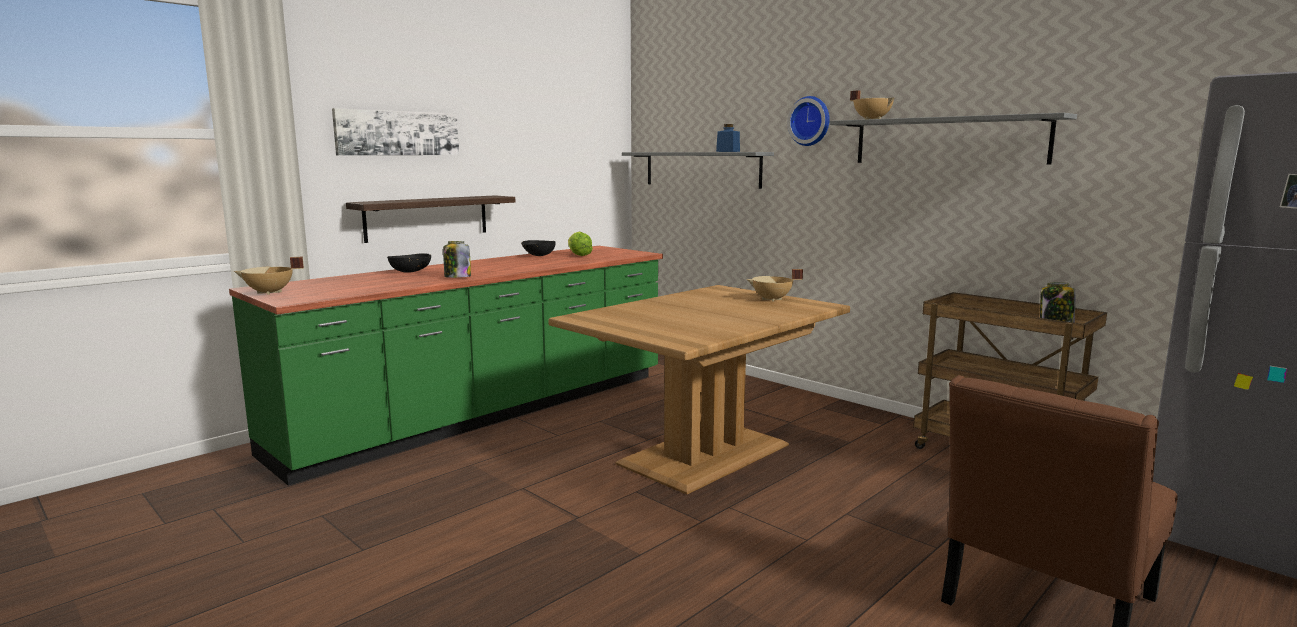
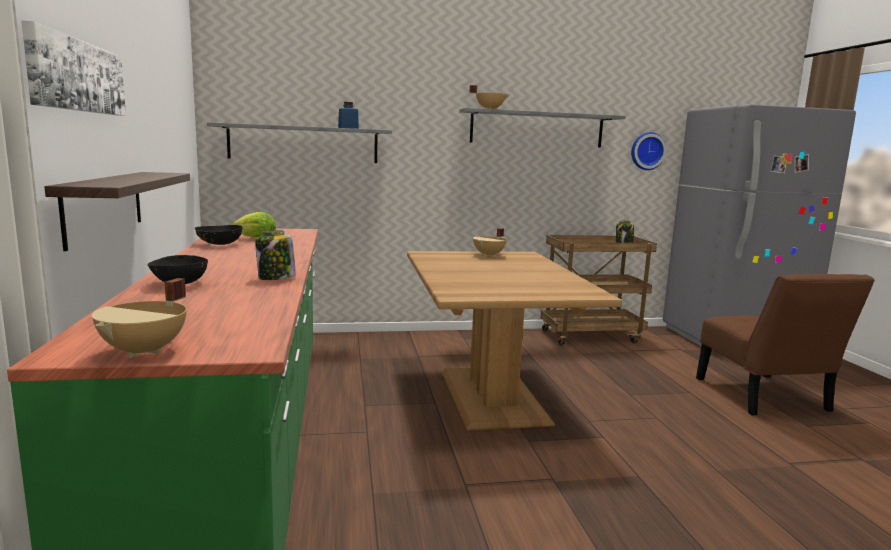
camera: 55 degrees left, 0 degrees up
wall clock [787,96,830,146] -> wall clock moved to [631,132,666,170]

